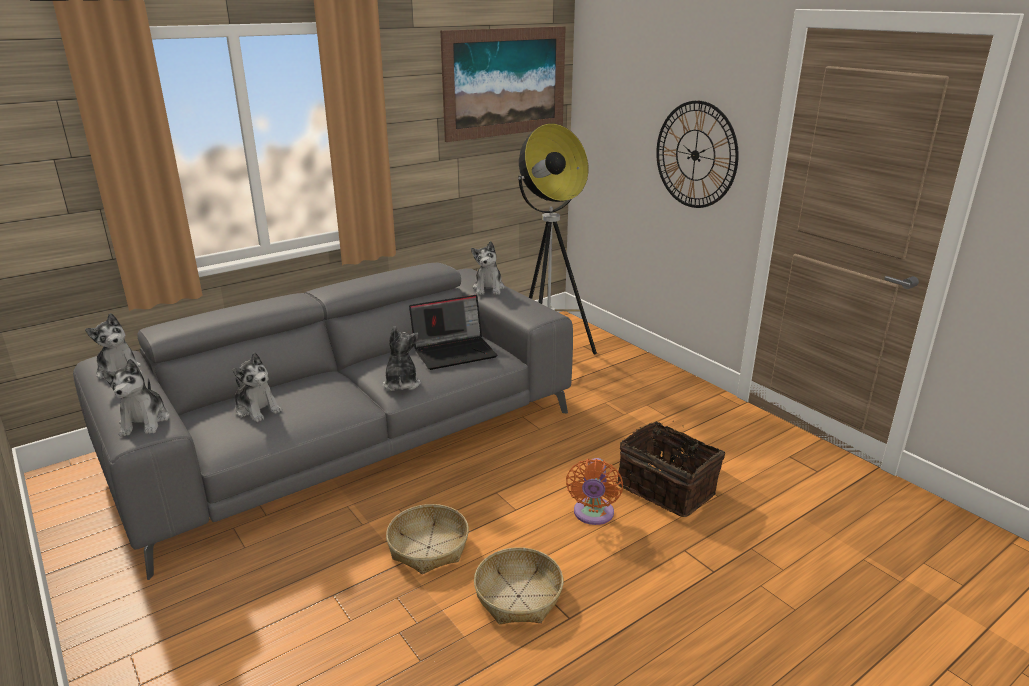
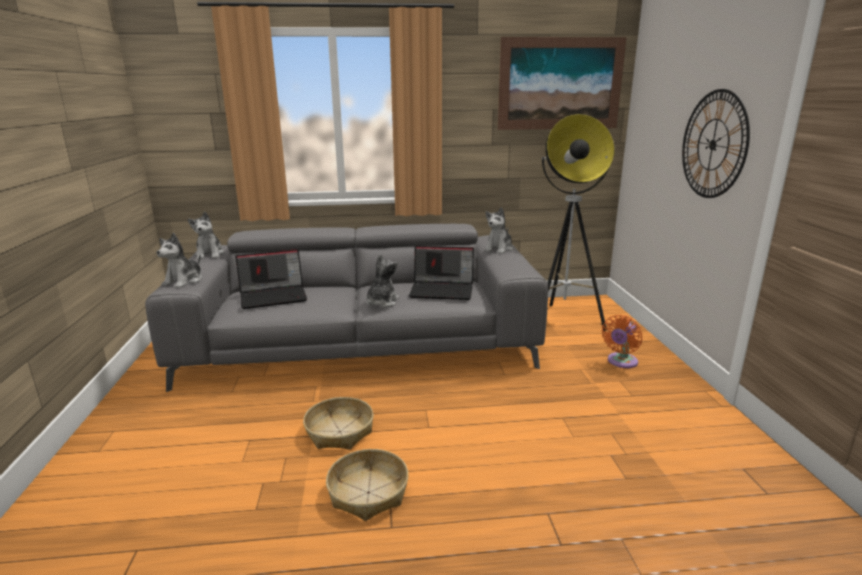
camera: 30 degrees right, 5 degrees down
plush toy [233,352,282,422] -> laptop [235,249,307,309]
orange fan [566,458,623,525] -> orange fan moved to [602,315,642,368]
basket [617,421,725,517] -> none

